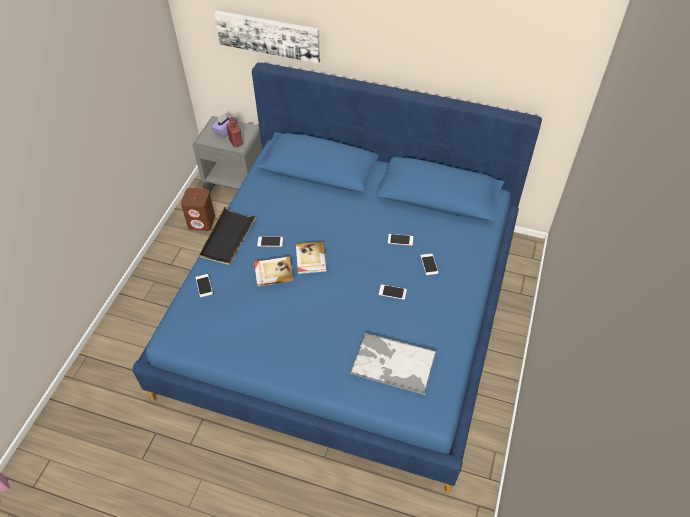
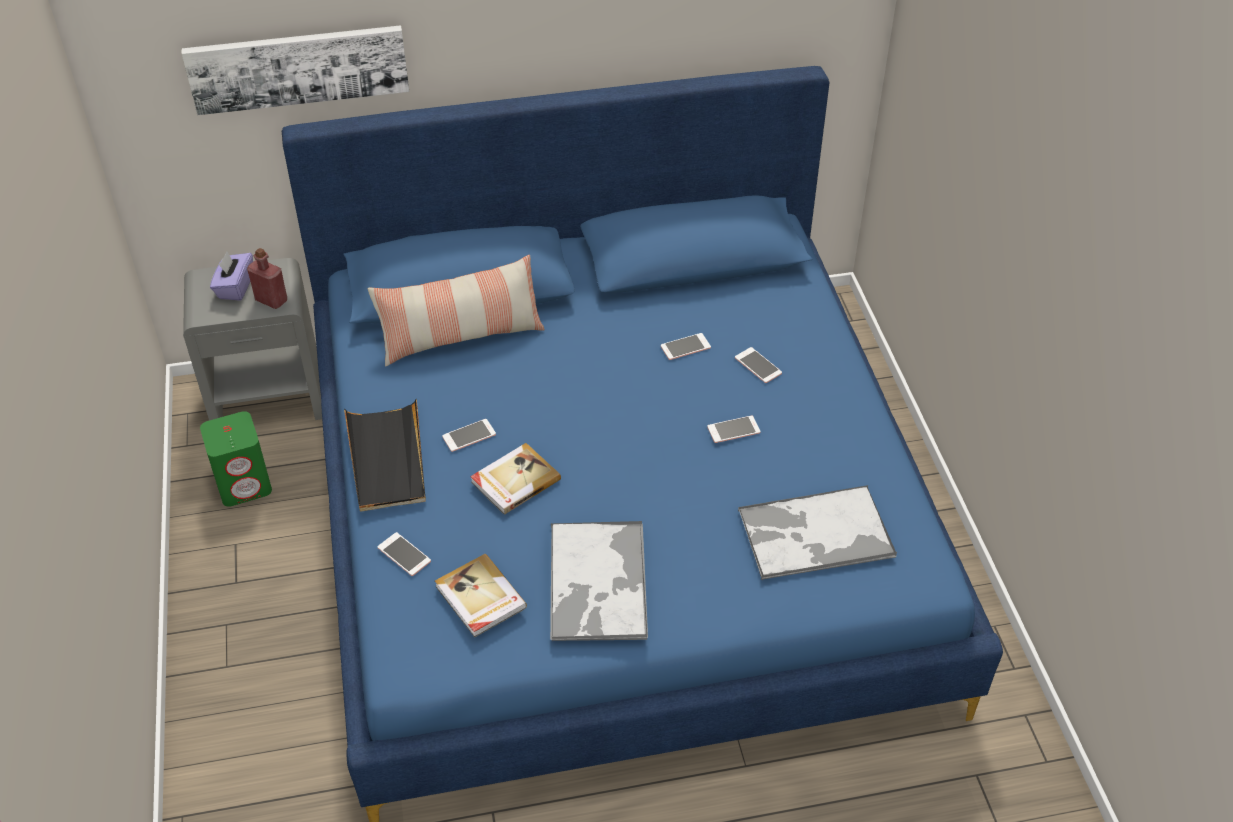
camera: 30 degrees left, 5 degrees down
brown speaker [181,188,215,231] -> green speaker [200,411,272,507]
book [296,242,327,274] -> book moved to [435,554,527,637]
none -> pillow [368,255,545,367]
none -> tray [550,521,648,641]

